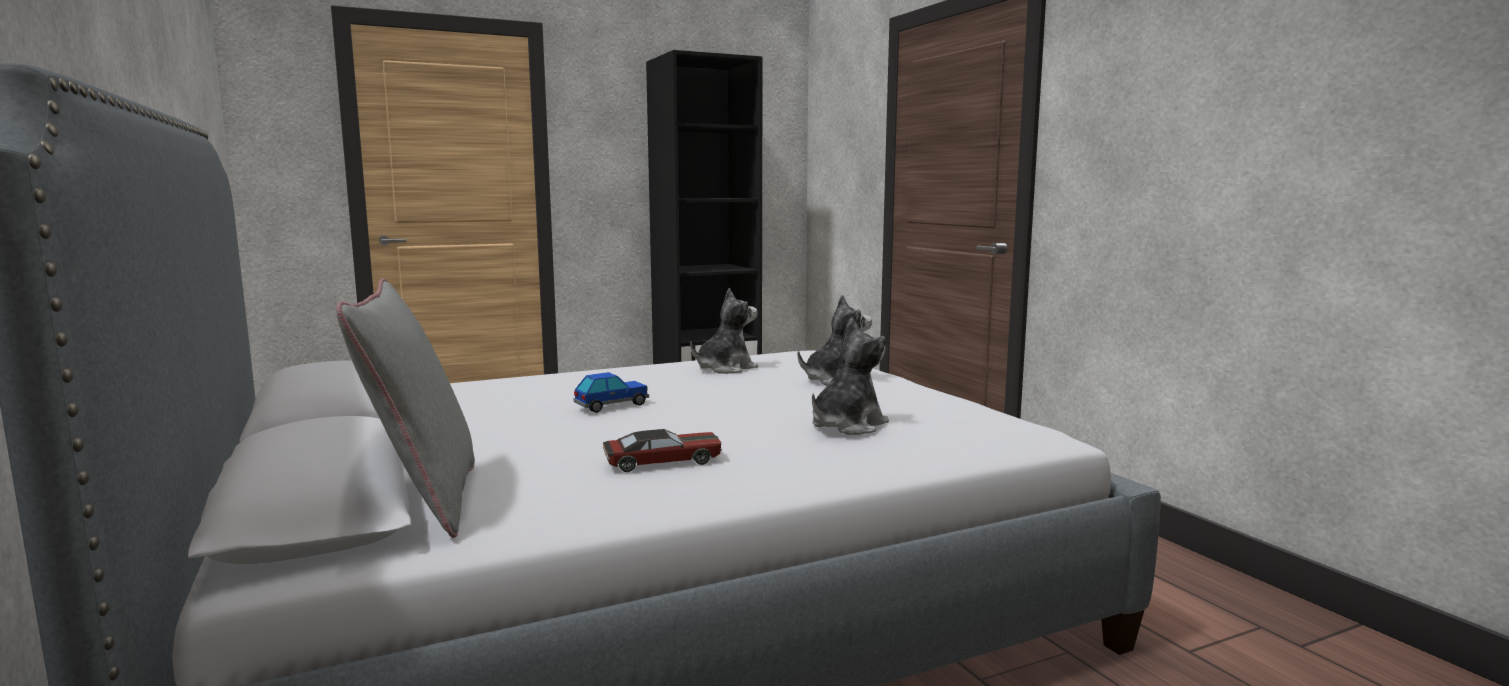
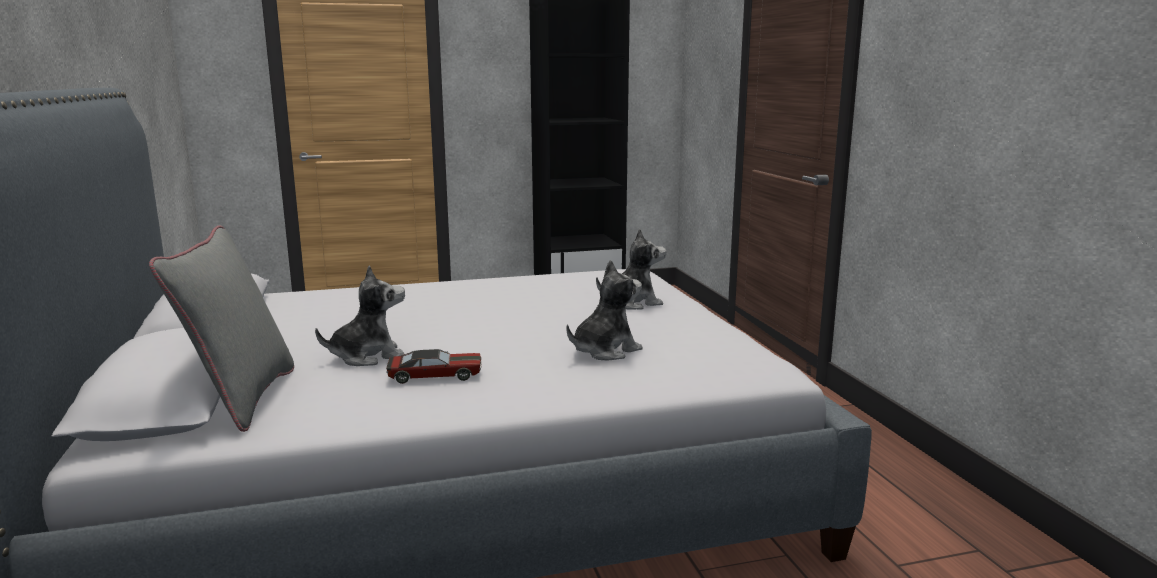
camera: 10 degrees right, 5 degrees up
toy car [574,372,649,413] -> none
plush toy [690,288,758,374] -> plush toy moved to [315,265,405,366]

